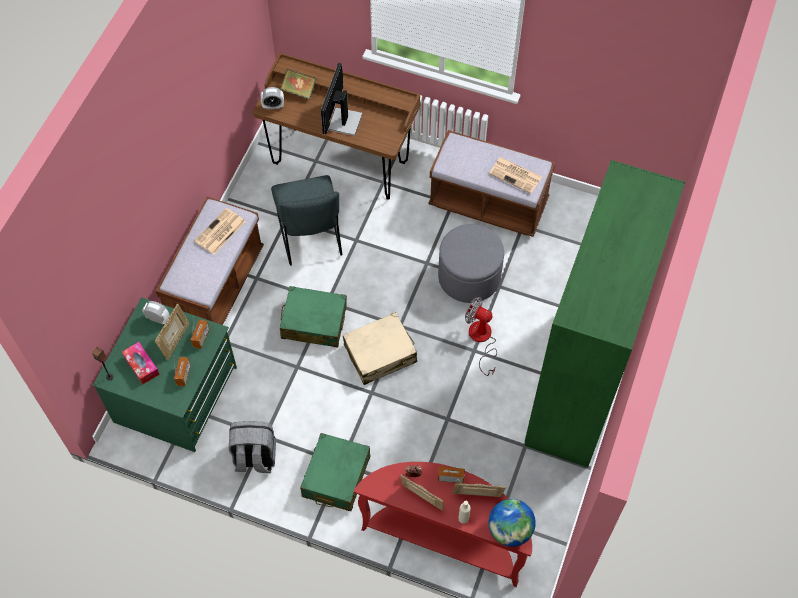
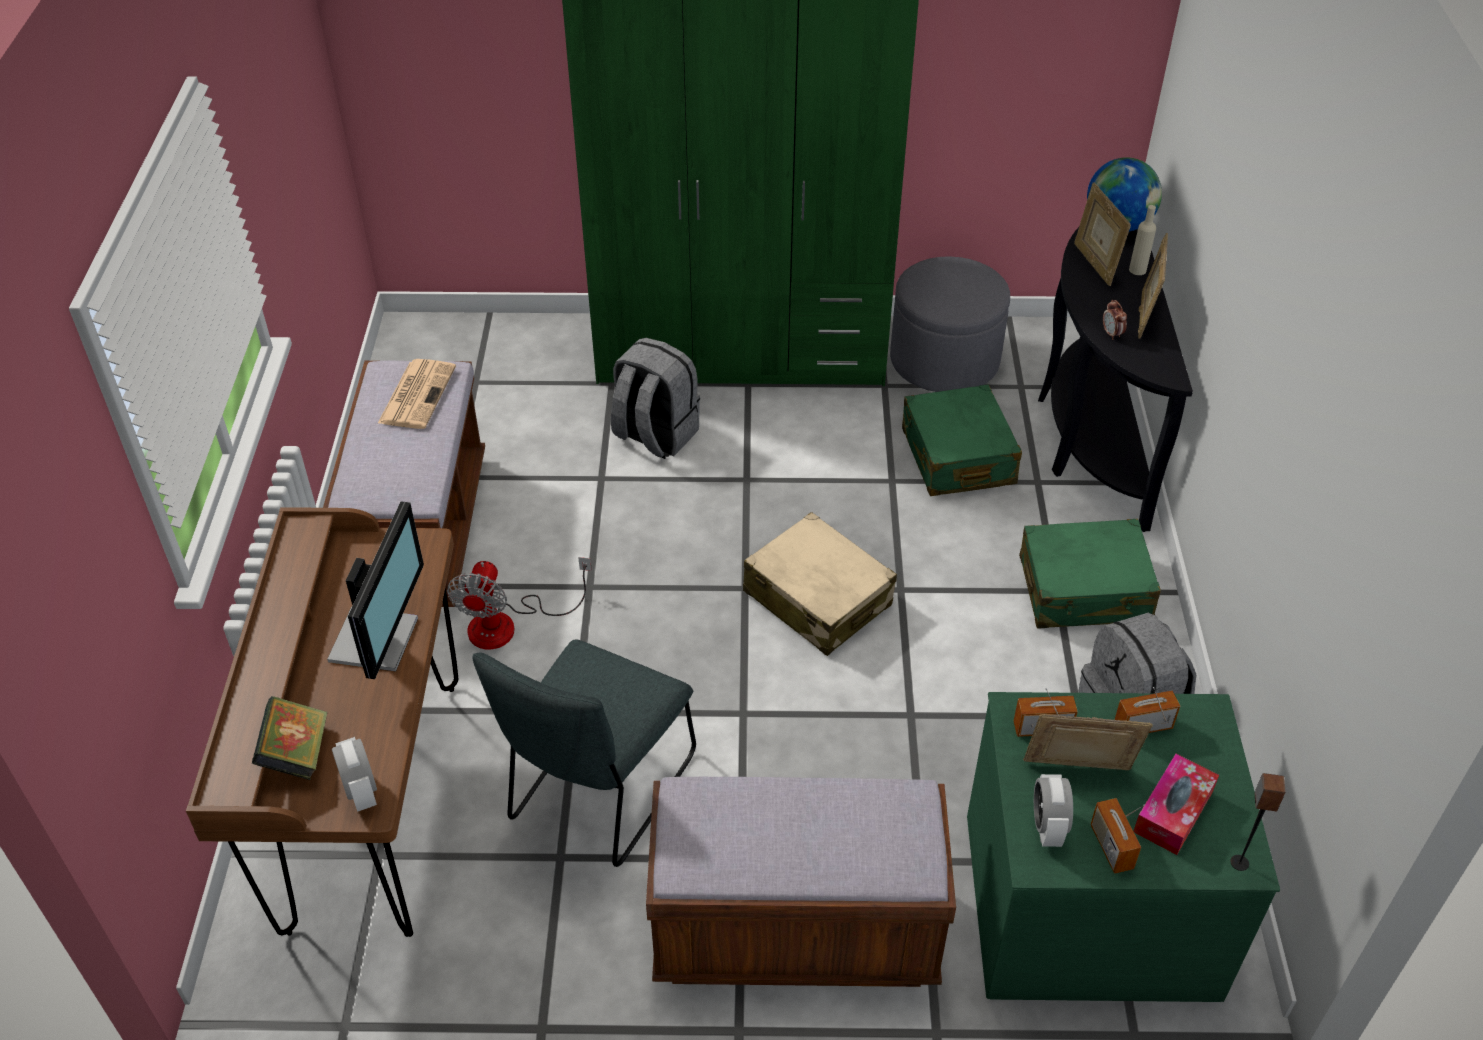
camera: 110 degrees left, 15 degrees down
newspaper [194,208,245,254] -> none
grey chair [271,175,342,266] -> grey chair turned 150 degrees clockwise [473,640,696,867]
green suitcase [280,286,347,348] -> green suitcase moved to [902,384,1022,496]
monitor [321,63,363,136] -> monitor turned 75 degrees counterclockwise [327,501,424,679]
red console table [354,462,532,587] -> black console table [1038,227,1193,532]
grey ottoman [438,224,504,303] -> grey ottoman moved to [890,256,1010,392]
radio [438,466,465,484] -> radio moved to [1090,798,1145,874]
fan [465,297,497,376] -> fan moved to [447,557,592,650]
none -> grey backpack [611,338,700,459]

